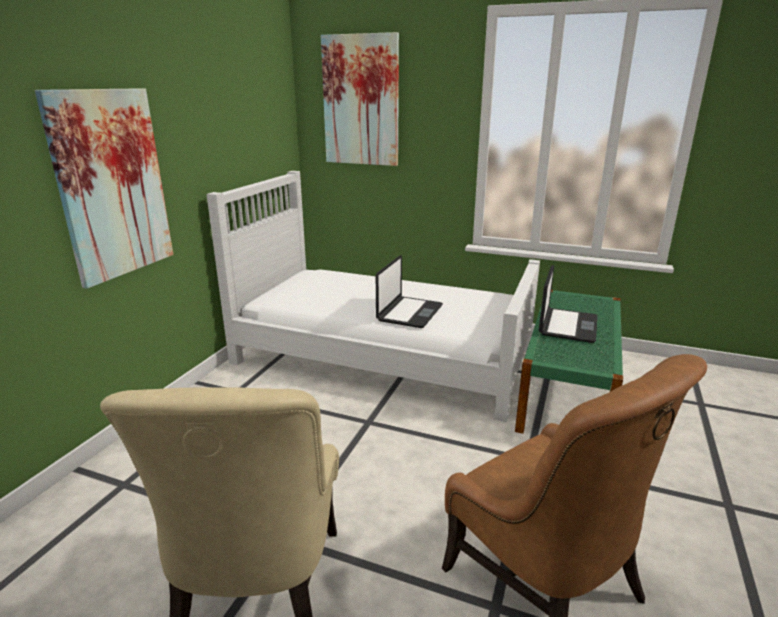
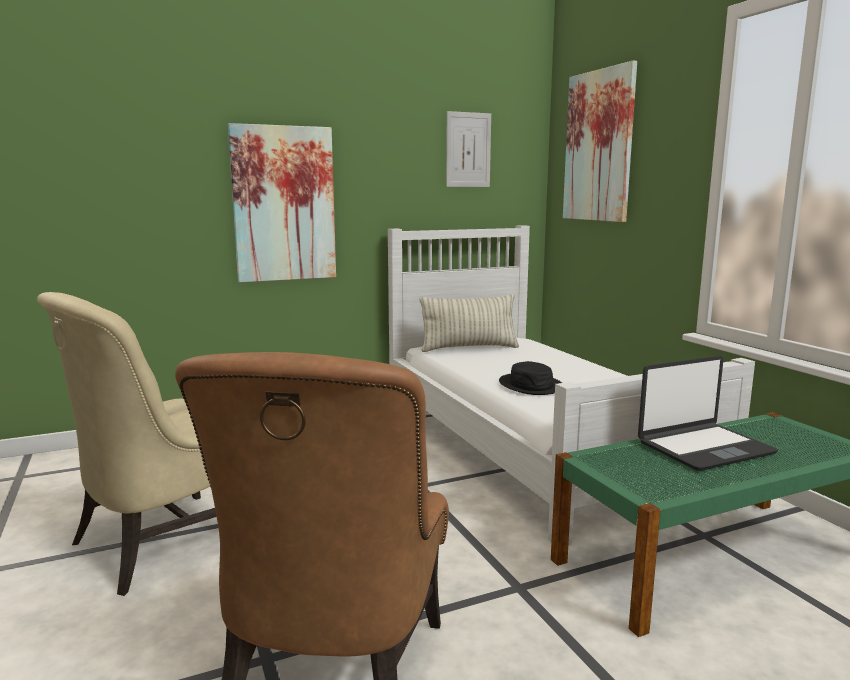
camera: 45 degrees right, 10 degrees down
laptop [376,255,443,328] -> black hat [499,361,562,395]
none -> pillow [419,294,519,352]
none -> picture [446,111,491,187]

